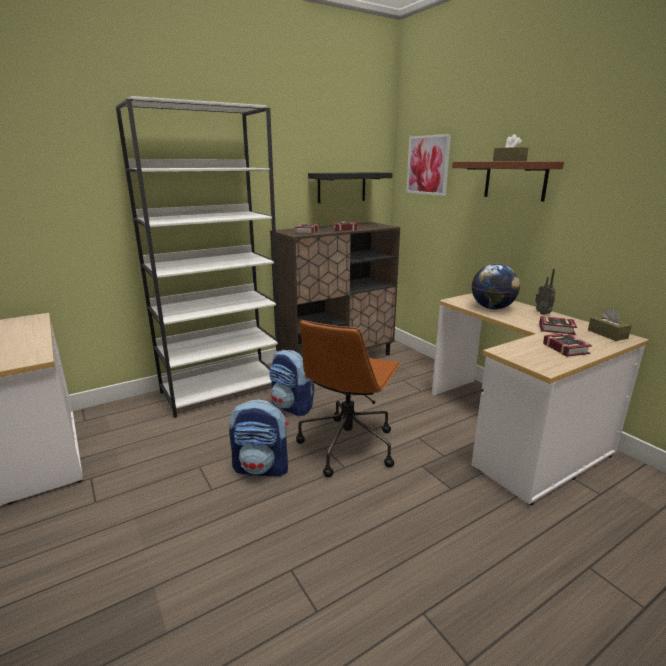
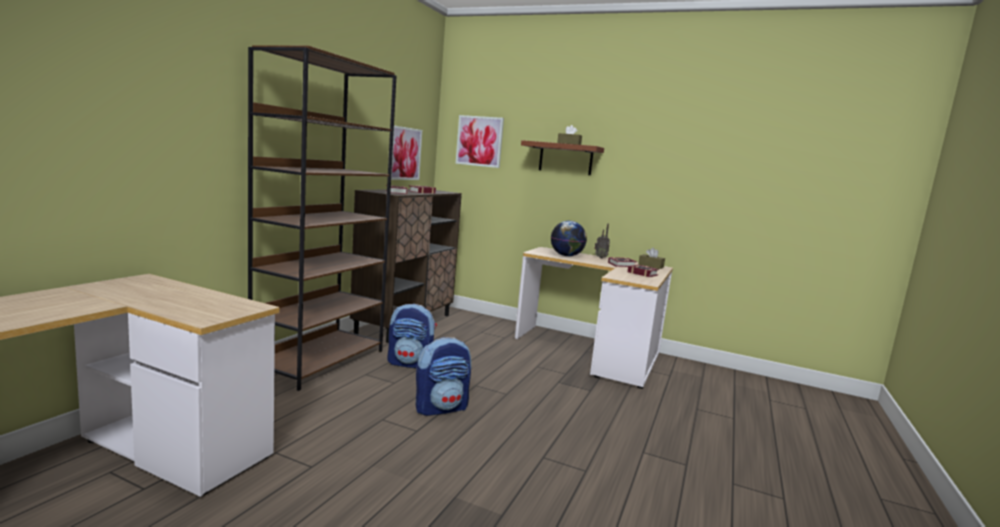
camera: 35 degrees left, 10 degrees down
white bookcase [116,96,281,418] -> brown bookcase [248,45,396,391]
brown office chair [296,320,401,477] -> none
black shelf [308,172,393,203] -> picture [391,125,422,180]

